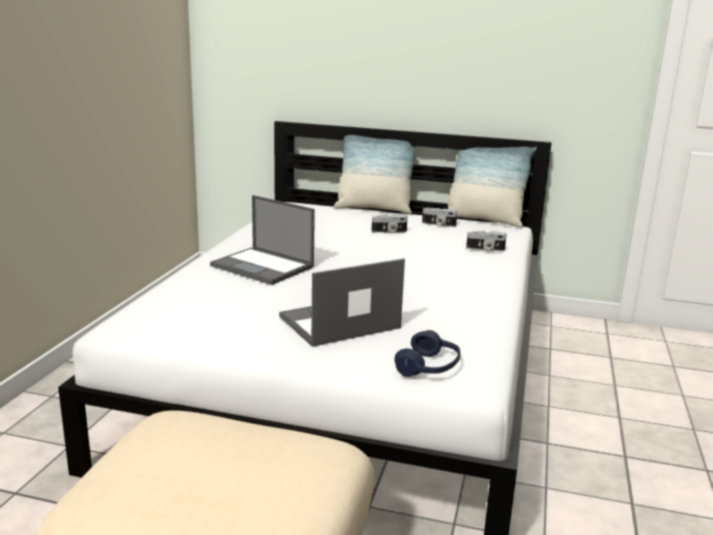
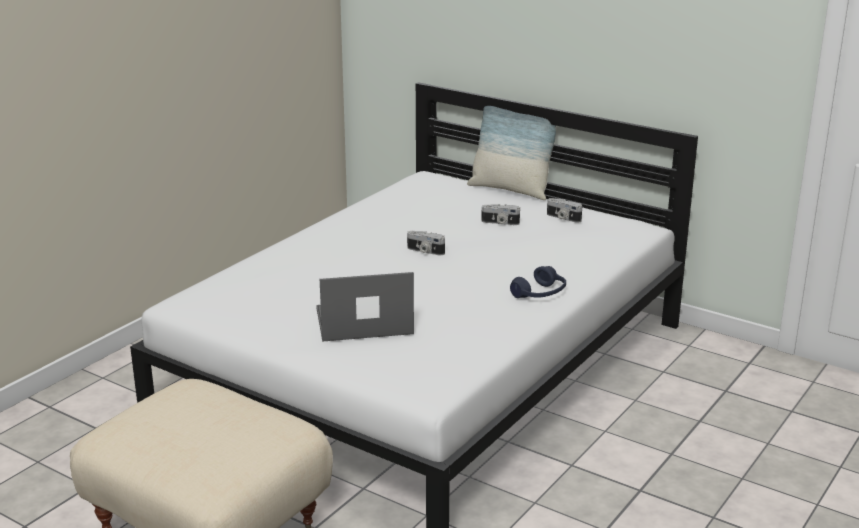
camera: 20 degrees right, 5 degrees up
laptop [210,195,315,285] -> none
blue headphones [395,330,461,377] -> blue headphones moved to [510,266,566,298]
pillow [448,147,537,228] -> none
camera [466,231,507,251] -> camera moved to [407,231,445,255]

